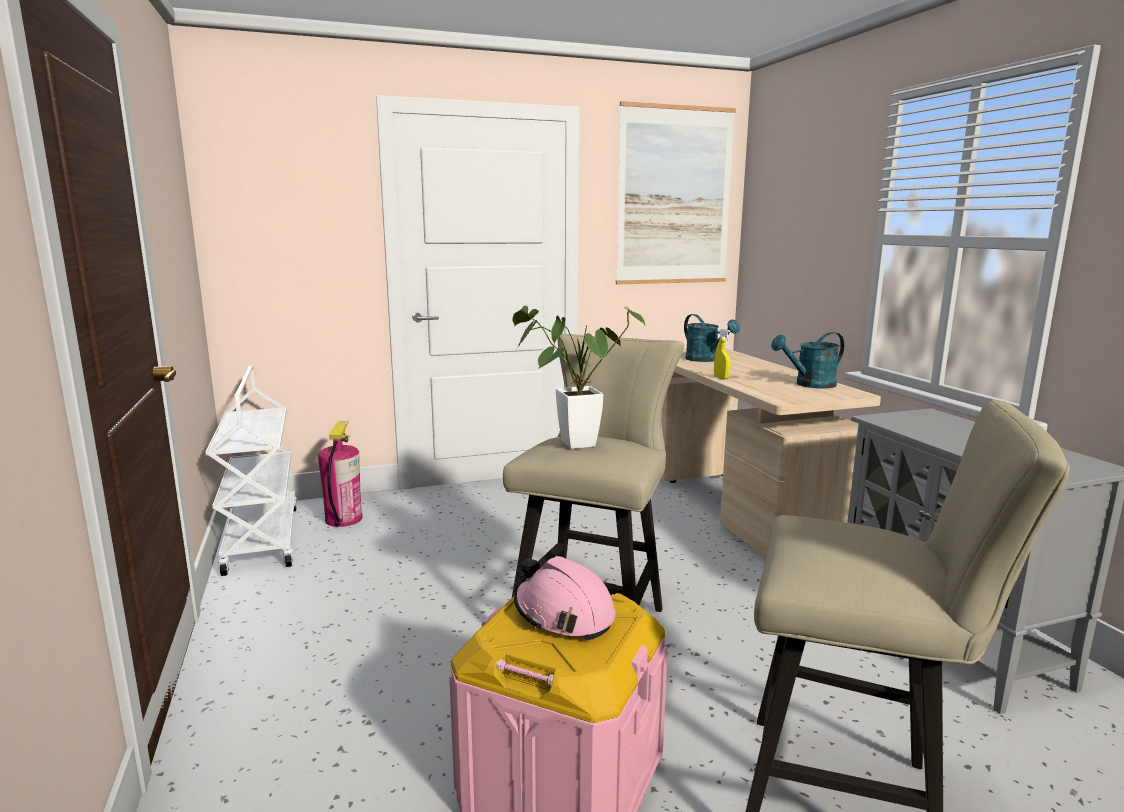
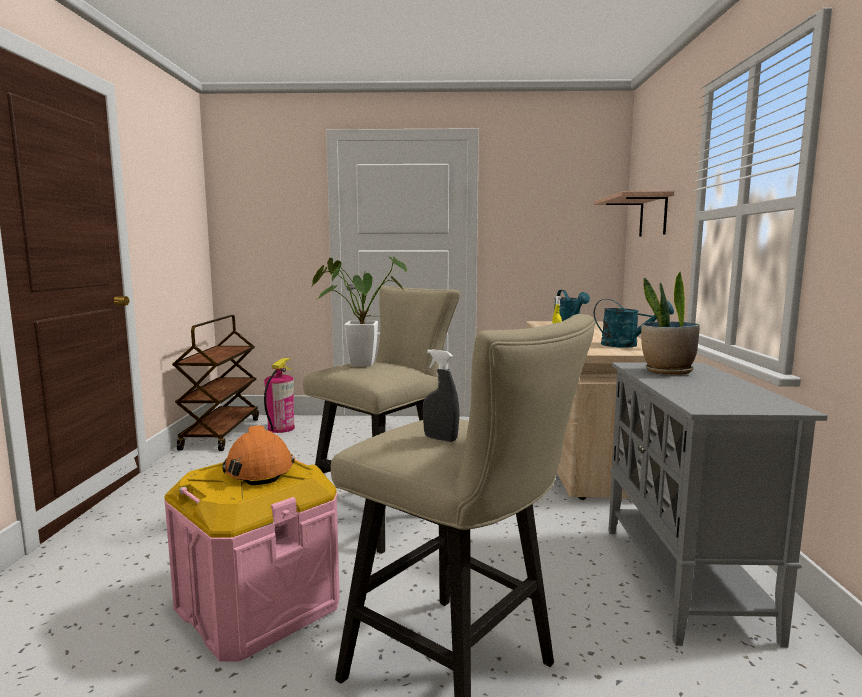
camera: 20 degrees right, 5 degrees down
white cart [205,366,297,576] -> brown cart [172,315,259,451]
pink hard hat [514,556,616,640] -> orange hard hat [222,425,295,485]
picture [616,101,736,284] -> none
turquoise watering can [771,332,844,388] -> turquoise watering can turned 150 degrees counterclockwise [594,299,674,348]
none -> grey spray bottle [423,349,459,442]
none -> shelf [594,191,674,237]
none -> potted plant [641,272,700,375]

